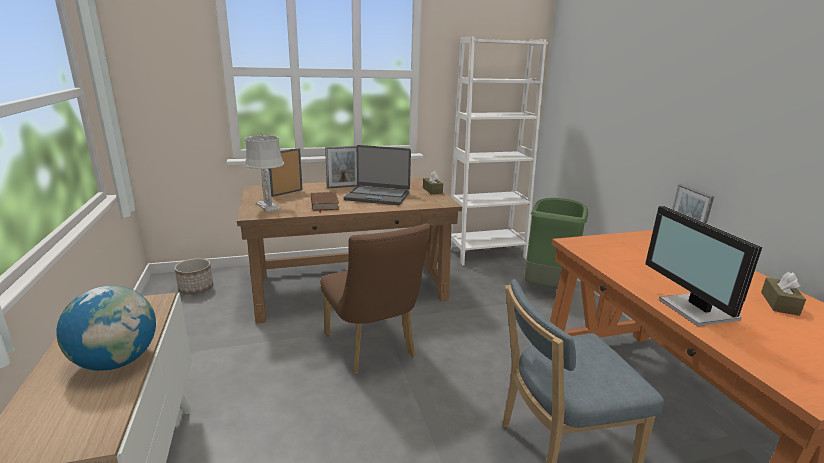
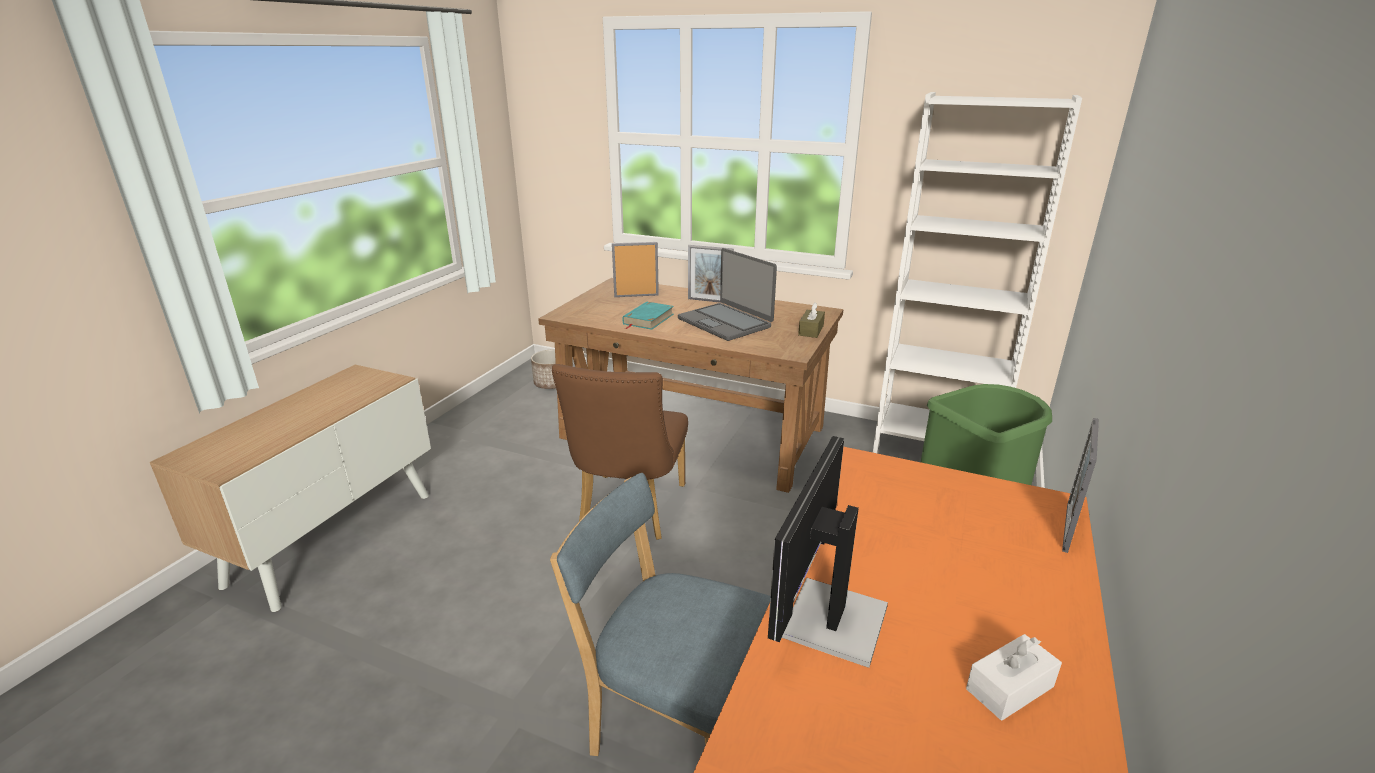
camera: 40 degrees right, 5 degrees up
globe [56,286,156,371] -> none
grey table lamp [244,132,284,212] -> none
brown book [311,192,339,213] -> turquoise book [623,301,674,330]
brown tissue box [761,272,806,316] -> white tissue box [966,634,1062,721]

